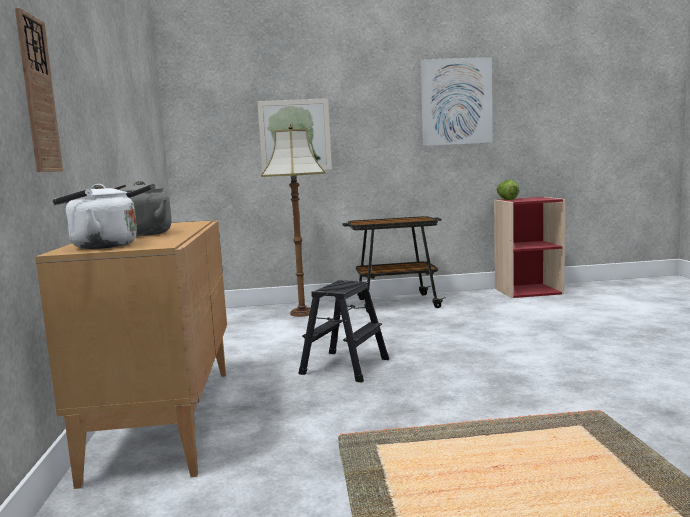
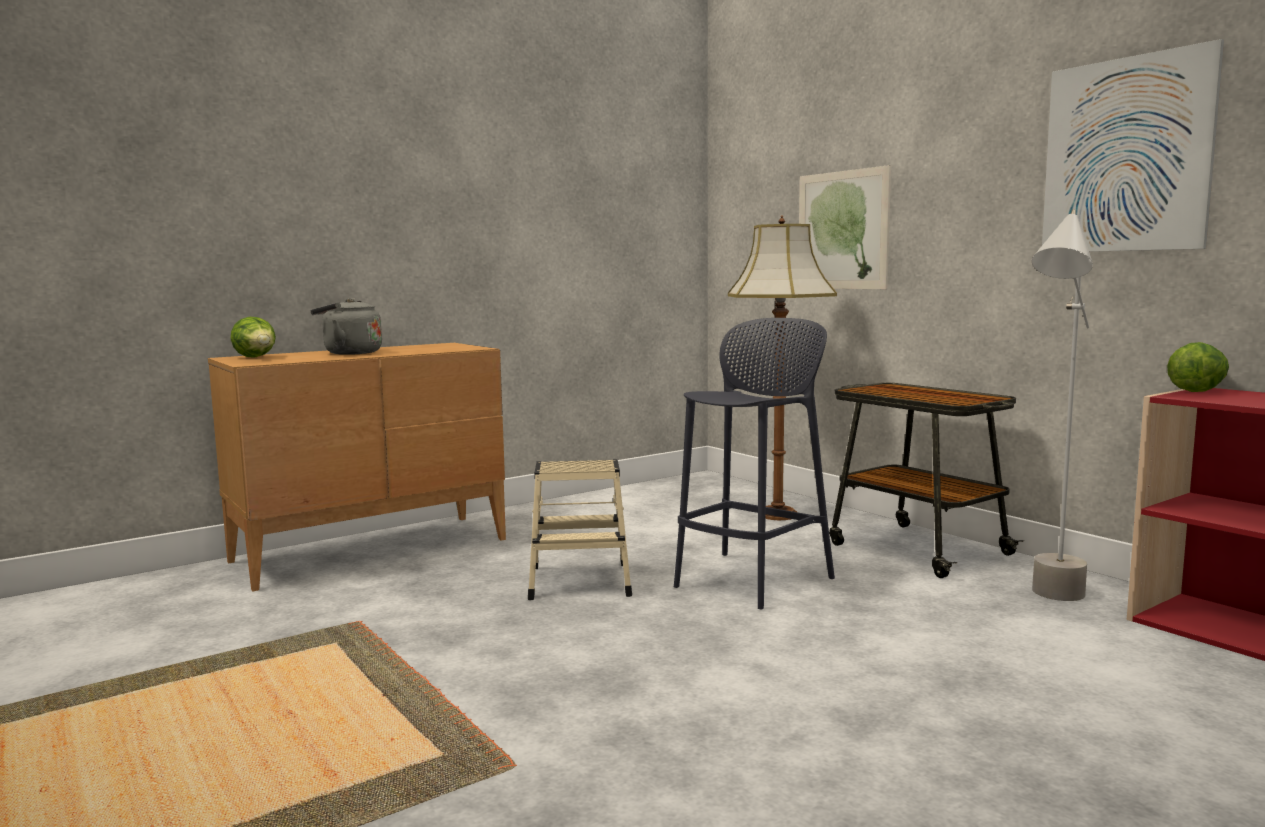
camera: 60 degrees right, 0 degrees up
wall clock [15,8,63,172] -> none
white kettle [53,184,137,249] -> lettuce [231,317,276,358]
black step ladder [298,280,389,383] -> beige step ladder [528,459,632,600]
none -> grey stool [674,318,835,609]
none -> grey floor lamp [1032,209,1093,601]

